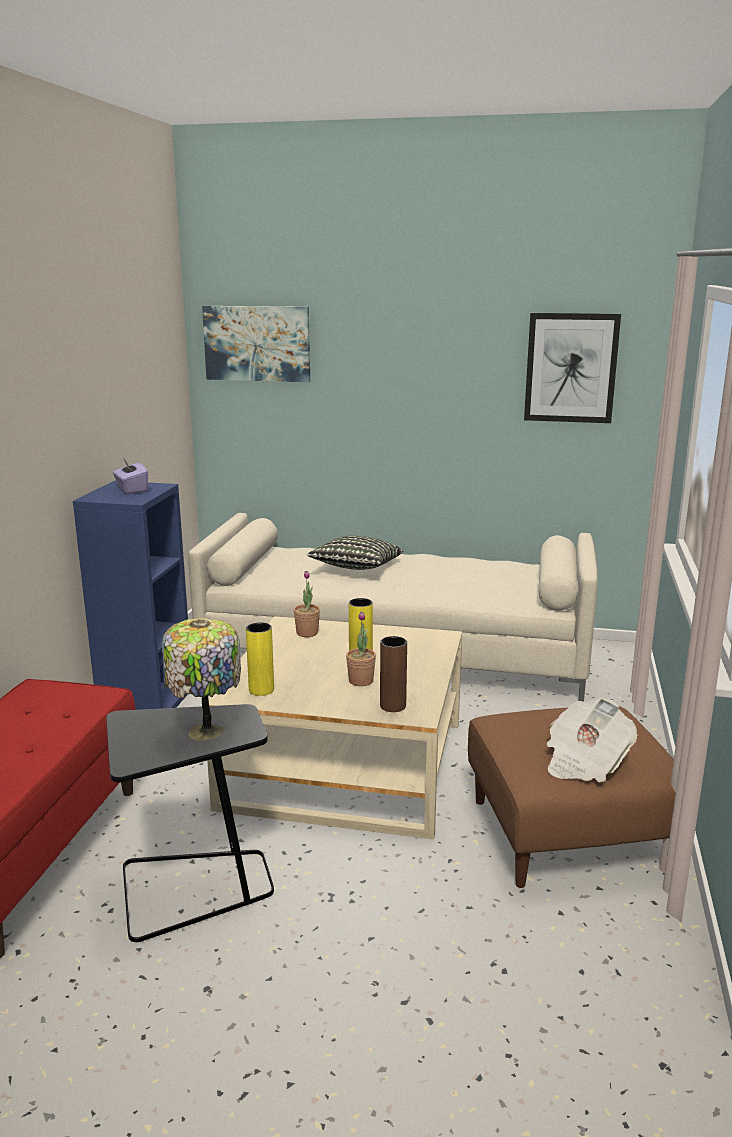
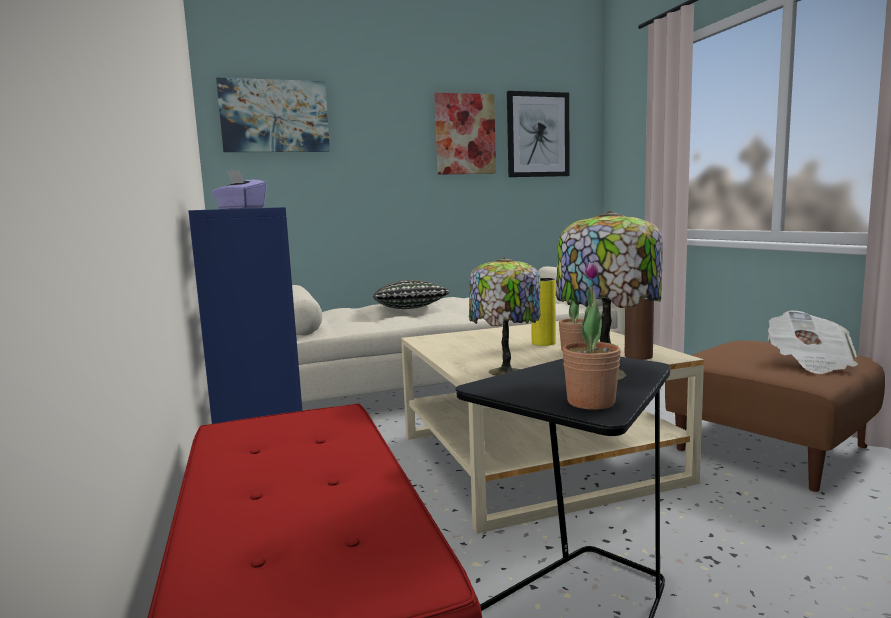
camera: 30 degrees left, 10 degrees down
yellow vase [246,622,274,696] -> table lamp [469,257,541,376]
potted plant [294,571,320,637] -> potted plant moved to [562,261,621,410]
none -> picture [434,93,496,175]

